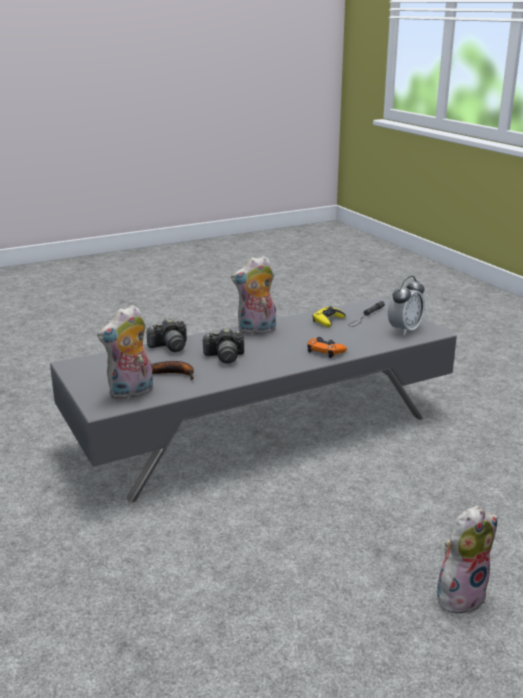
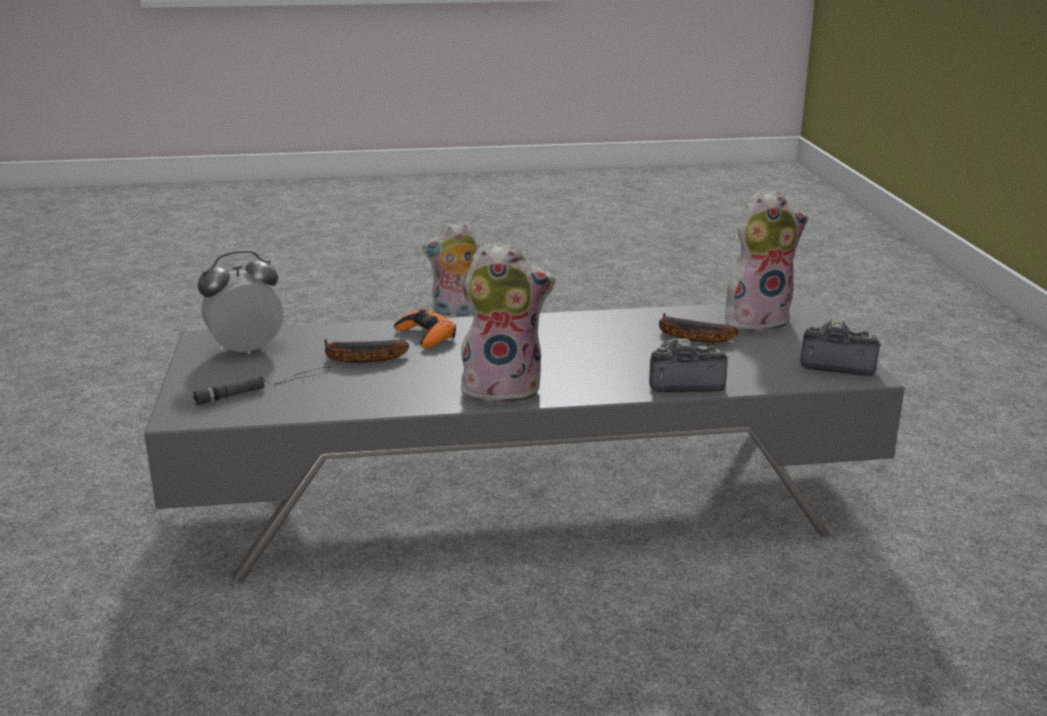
camera: 160 degrees left, 0 degrees up
camera [201,328,244,364] -> camera moved to [801,320,882,376]
yellow game controller [313,306,346,327] -> none
none -> banana [325,339,409,363]

